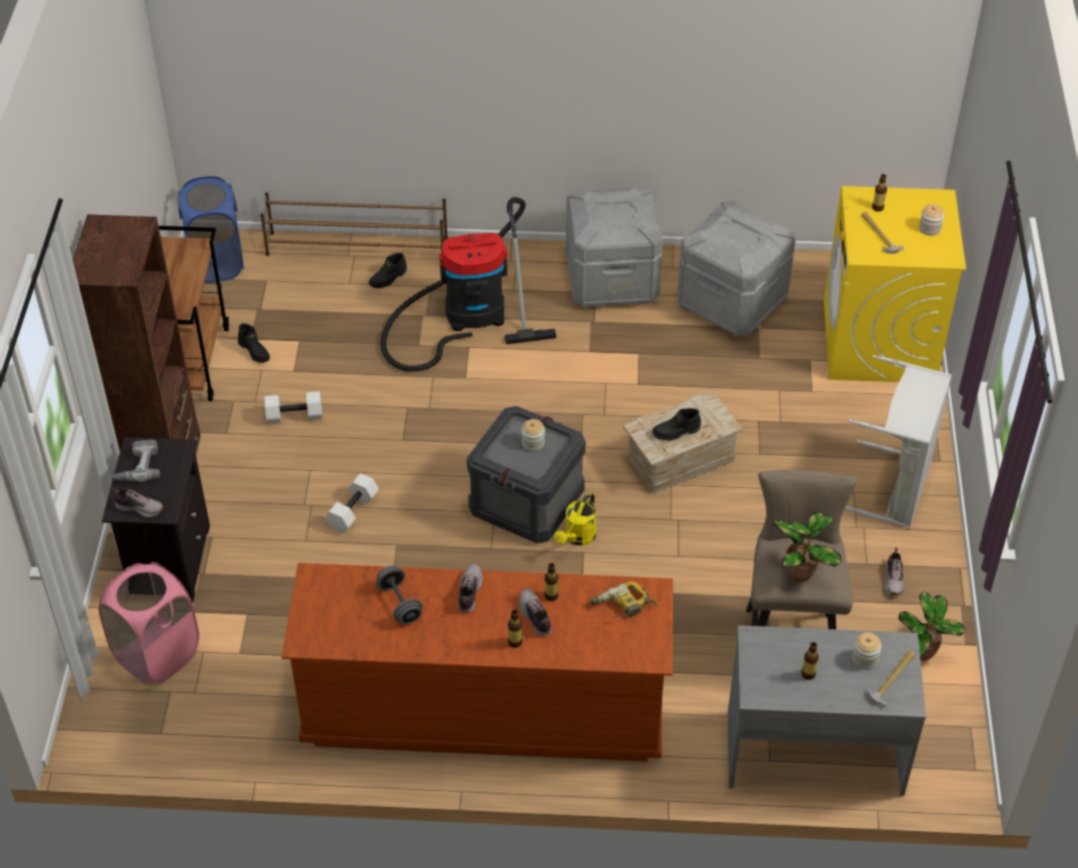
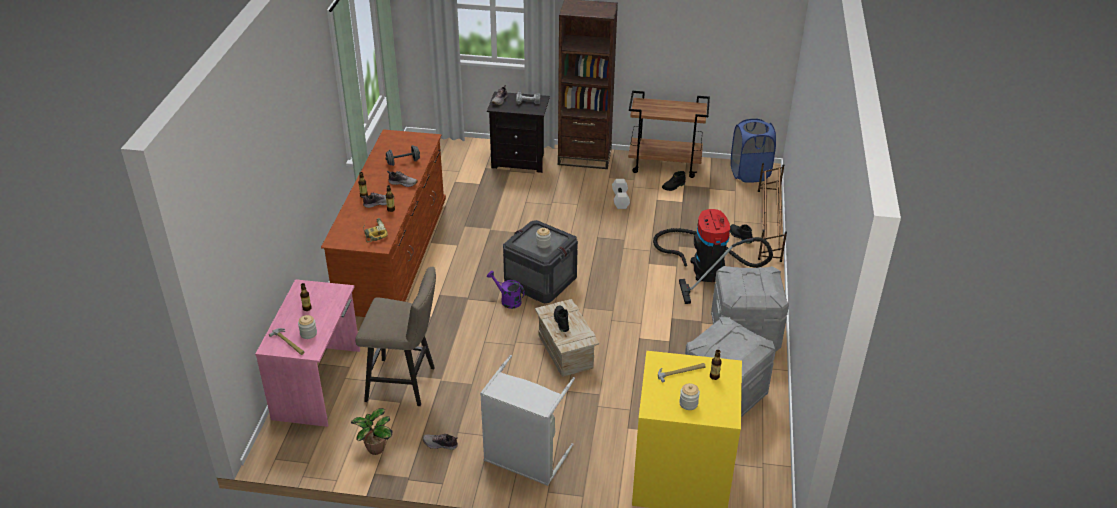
camera: 95 degrees right, 10 degrees down
pink laundry basket [99,562,199,684] -> none
white dumbbell [325,473,379,533] -> none
yellow watering can [554,492,597,546] -> purple watering can [487,271,525,309]
grey desk [728,625,926,796] -> pink desk [255,279,360,427]
potted plant [773,512,842,582] -> none

